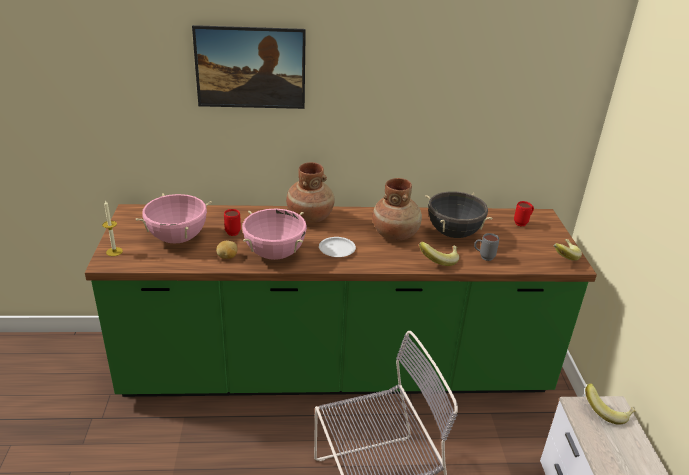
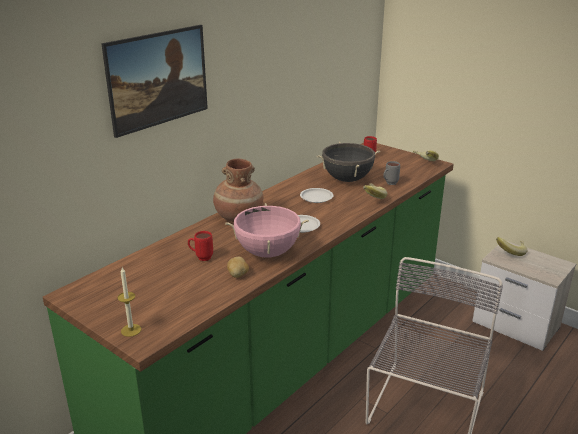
camera: 45 degrees left, 5 degrees down
pink cooking pot [136,193,212,244] -> none
brown vase [372,178,422,241] -> white plate [300,188,333,203]

